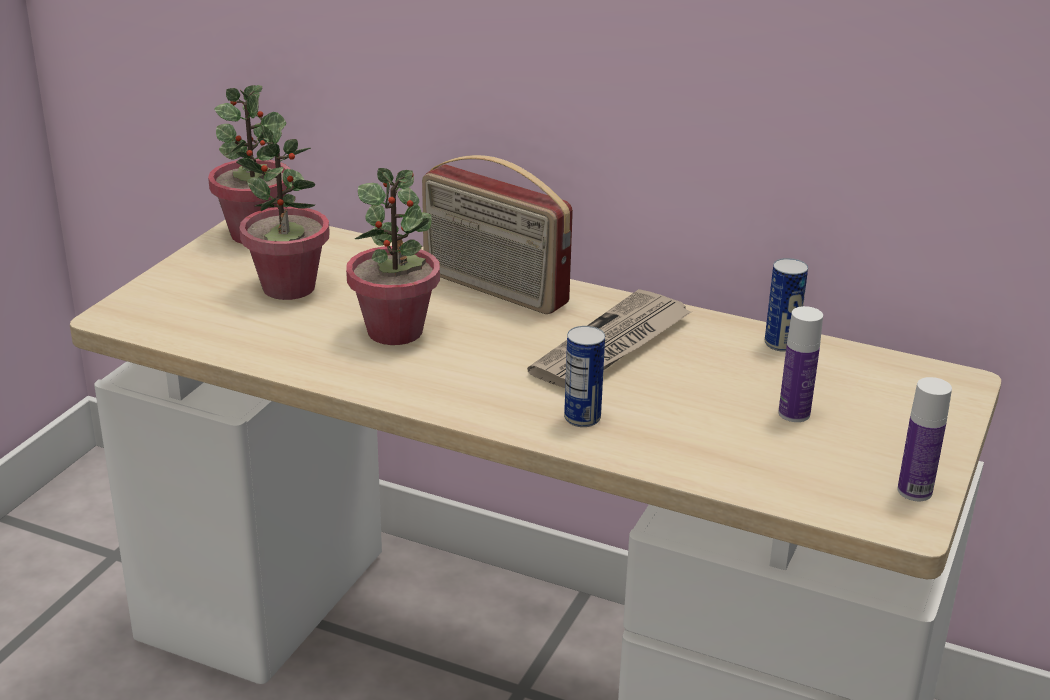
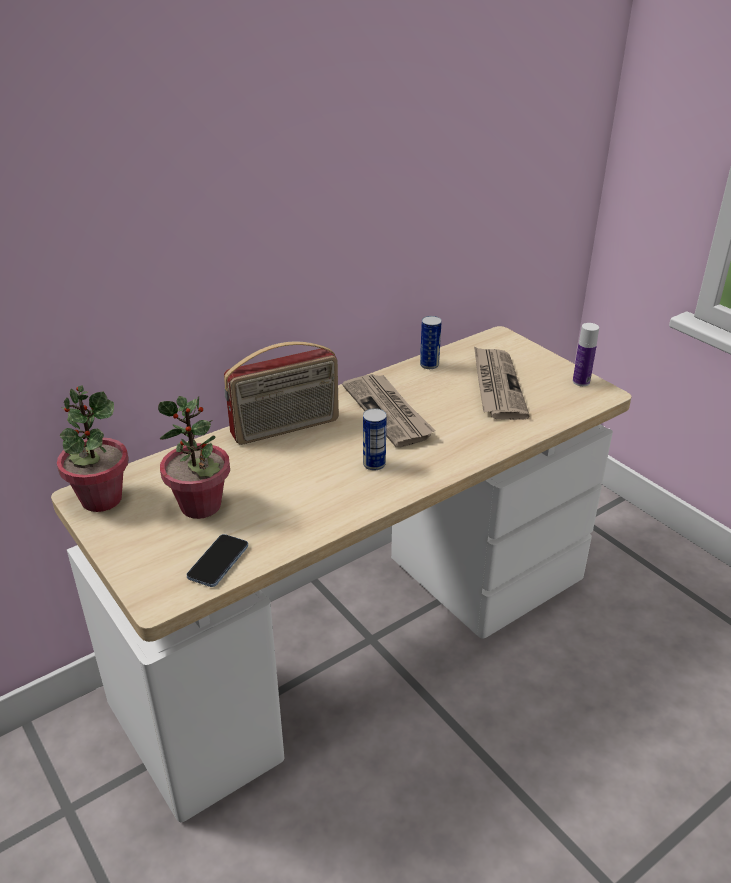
camera: 60 degrees left, 5 degrees up
potted plant [346,168,440,345] -> none
can [564,326,605,427] -> can moved to [363,408,387,471]
bottle [778,306,823,422] -> newspaper [474,346,530,420]
none -> phone [186,534,248,587]

